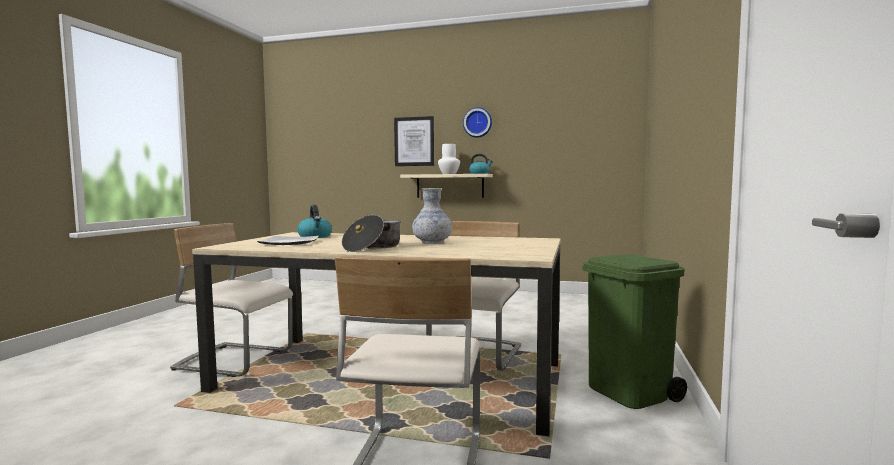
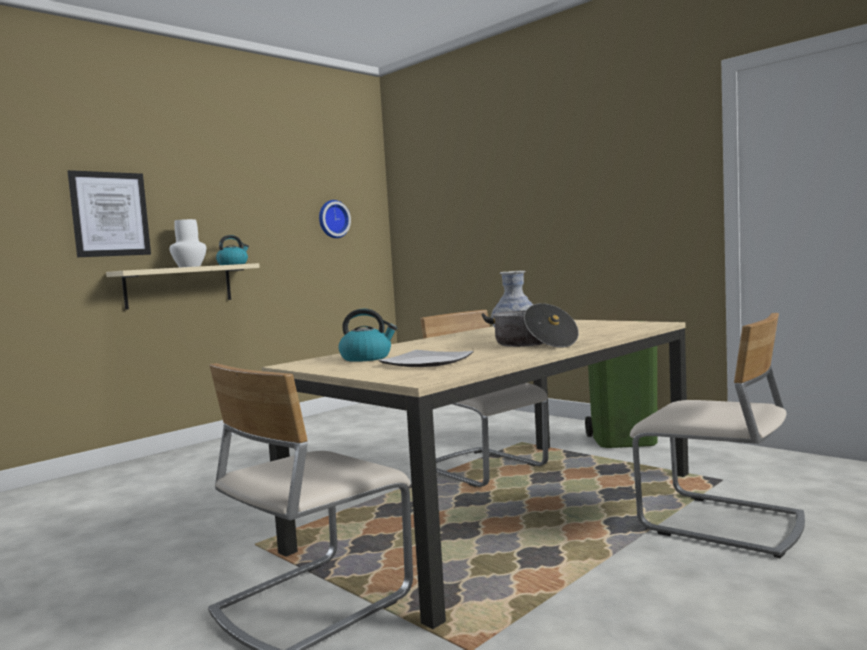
camera: 60 degrees left, 0 degrees up
wall clock [463,107,492,138] -> wall clock moved to [319,200,351,238]

